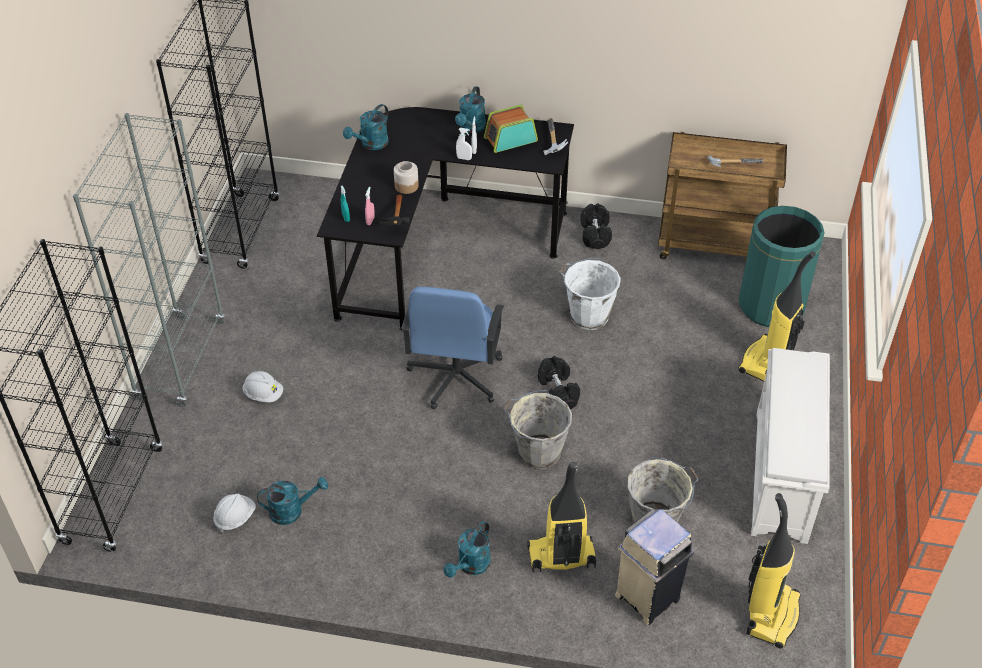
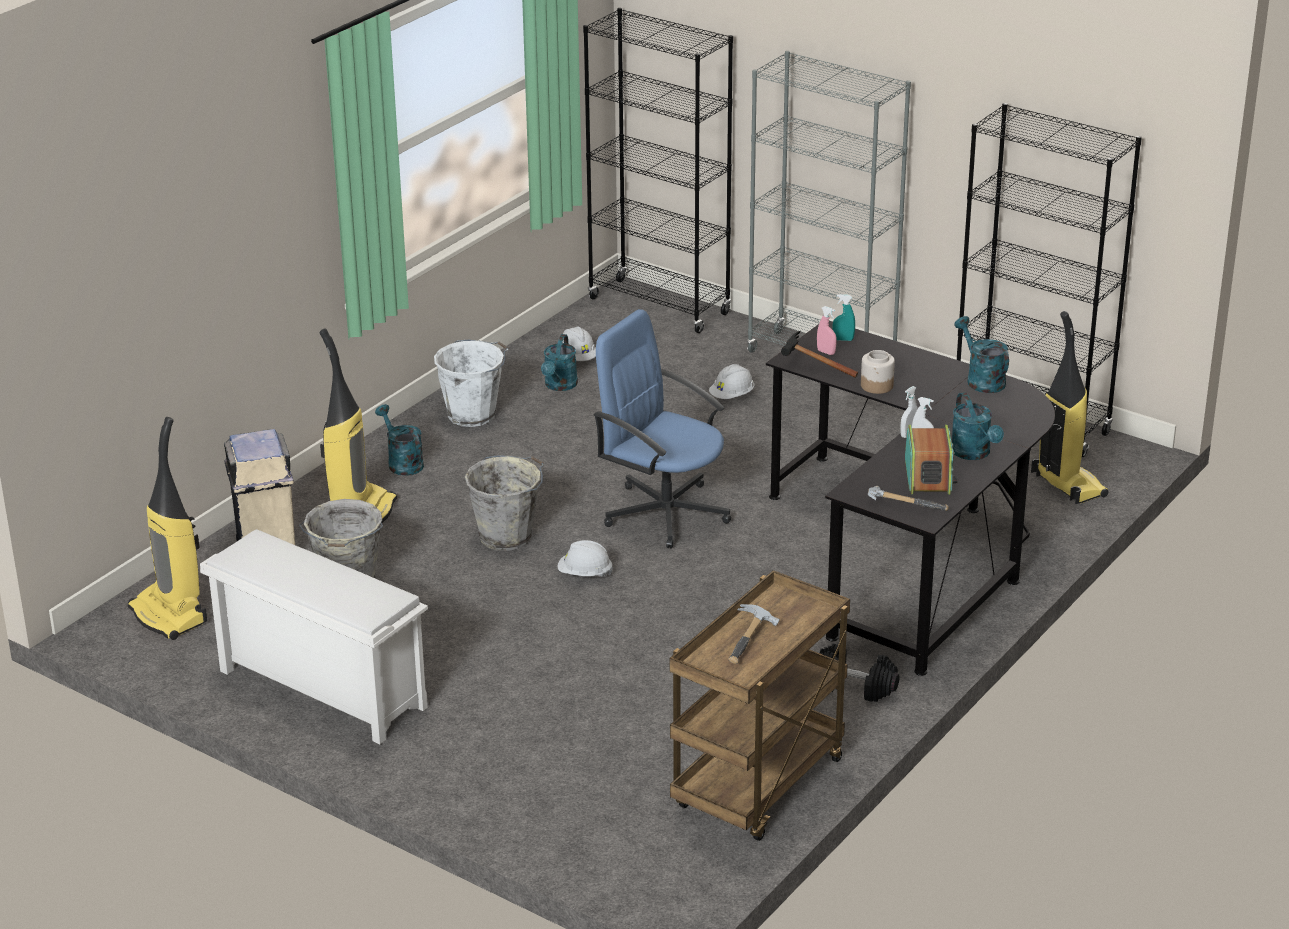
camera: 115 degrees right, 15 degrees down
turquoise watering can [455,86,486,133] -> turquoise watering can turned 150 degrees counterclockwise [952,392,1004,460]
black dumbbell [538,356,580,409] -> white hard hat [558,540,613,576]
white bucket [559,258,621,330] -> white bucket moved to [434,340,508,427]
green trash can [739,206,825,327] -> none
vacuum cleaner [739,251,816,381] -> vacuum cleaner moved to [1031,311,1108,504]

